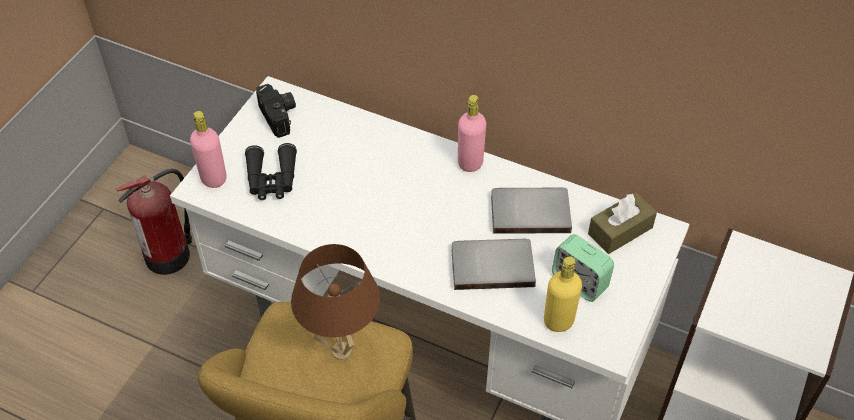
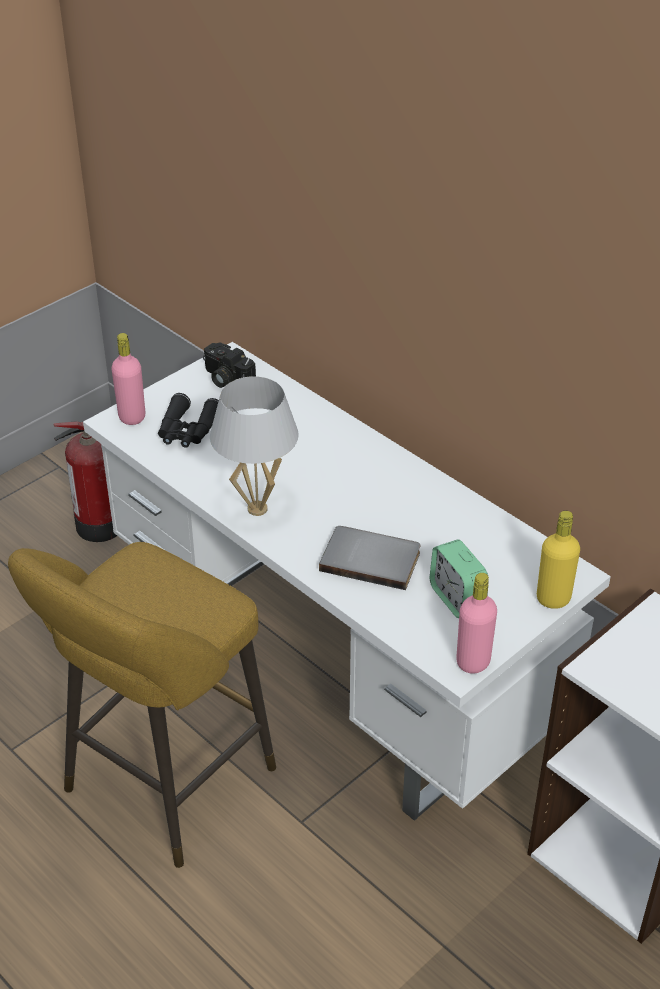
camera: 20 degrees right, 10 degrees down
camera [256,84,296,138] -> camera turned 135 degrees clockwise [203,343,256,388]
brown table lamp [291,244,380,360] -> none
pink bottle [458,95,486,172] -> pink bottle moved to [456,573,497,674]
grey book [491,188,572,234] -> none
yellow bottle [544,256,582,332] -> yellow bottle moved to [537,511,580,609]
brown tissue box [588,192,657,254] -> none
none -> white table lamp [210,376,299,516]

